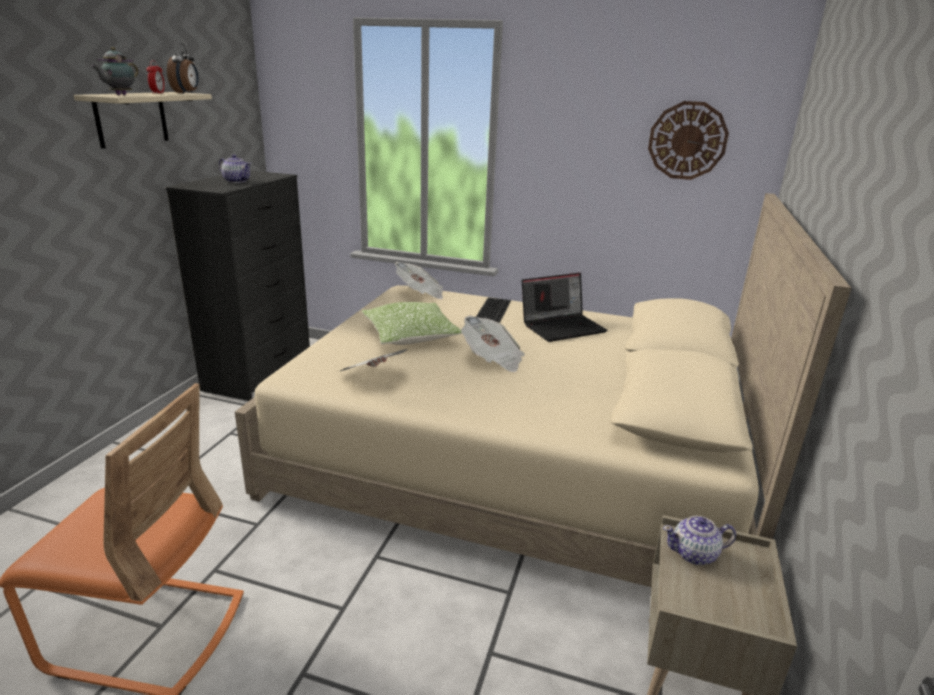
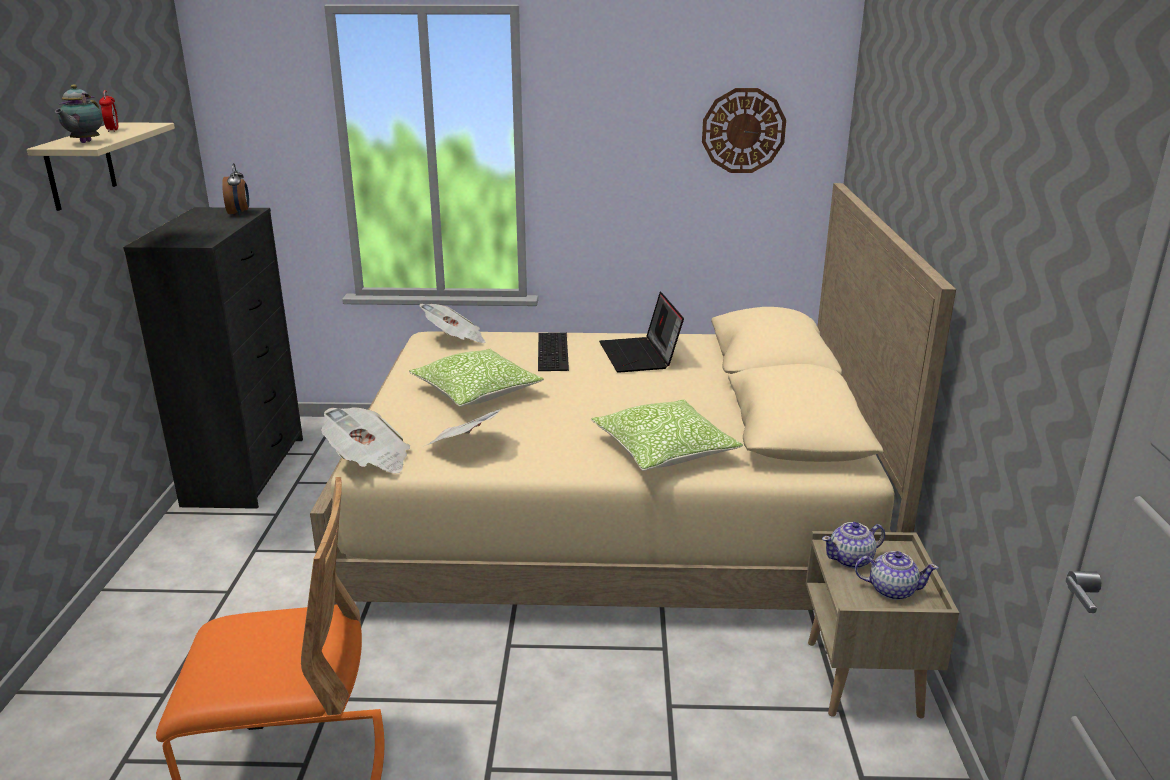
camera: 15 degrees left, 0 degrees up
alarm clock [167,44,199,94] -> alarm clock moved to [222,163,249,216]
teapot [219,154,251,183] -> teapot moved to [855,551,939,600]
newspaper [461,316,525,372] -> newspaper moved to [321,407,410,474]
laptop [522,273,608,342] -> laptop turned 120 degrees clockwise [599,292,684,373]
none -> pillow [591,400,743,471]

